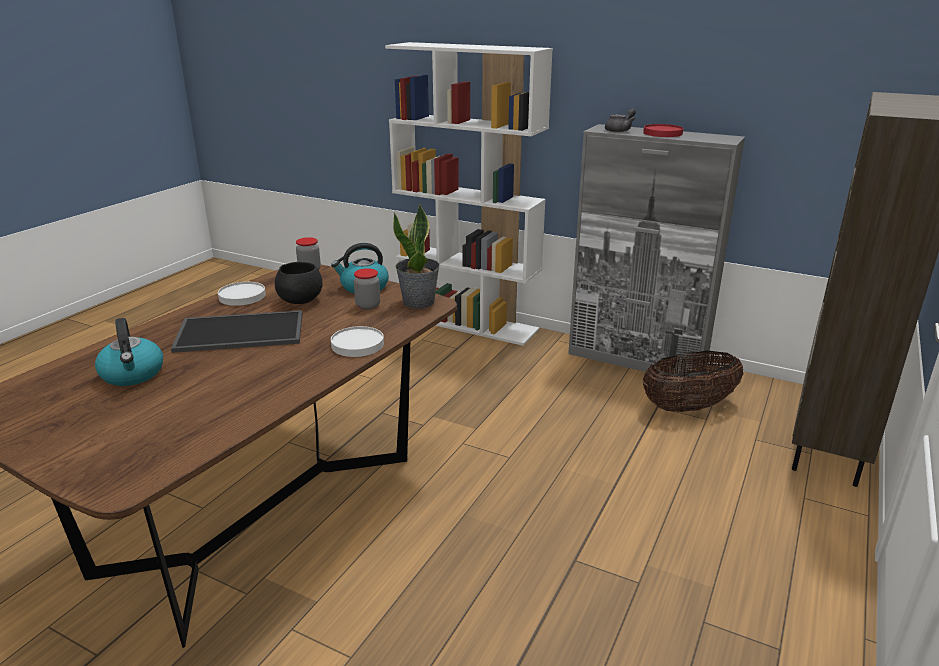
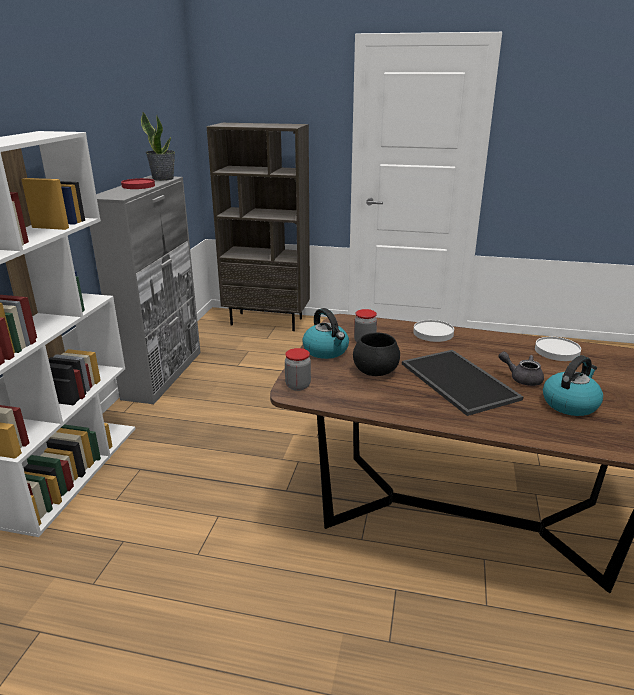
camera: 105 degrees left, 0 degrees up
white plate [218,282,266,306] -> white plate moved to [535,337,581,361]
potted plant [393,204,440,309] -> potted plant moved to [141,112,175,181]
grey teapot [605,108,636,132] -> grey teapot moved to [499,351,544,386]
basket [643,350,743,412] -> none

